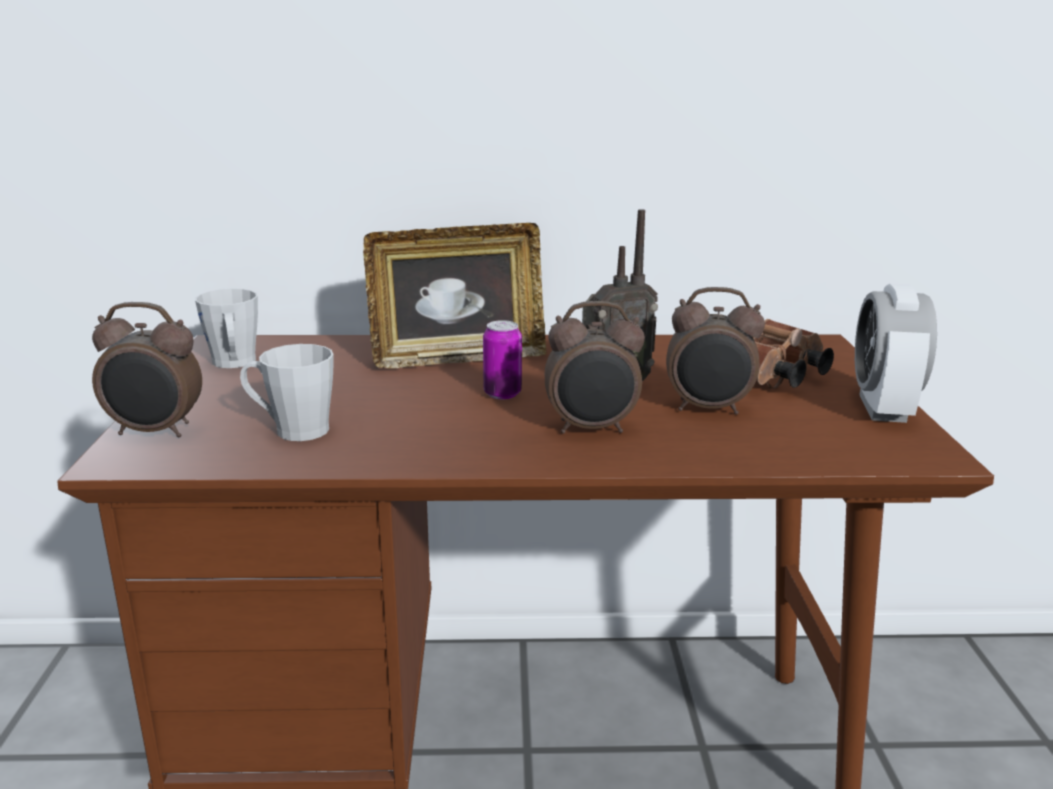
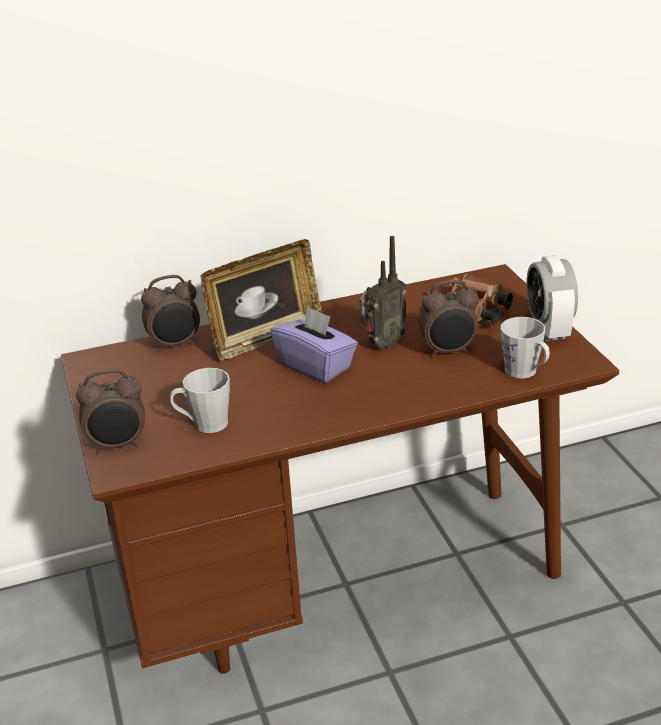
camera: 15 degrees left, 10 degrees up
grey mug [195,289,258,368] -> grey mug moved to [501,317,550,379]
can [483,320,522,399] -> purple tissue box [270,306,358,383]
alarm clock [545,301,645,434] -> alarm clock moved to [141,275,200,352]

